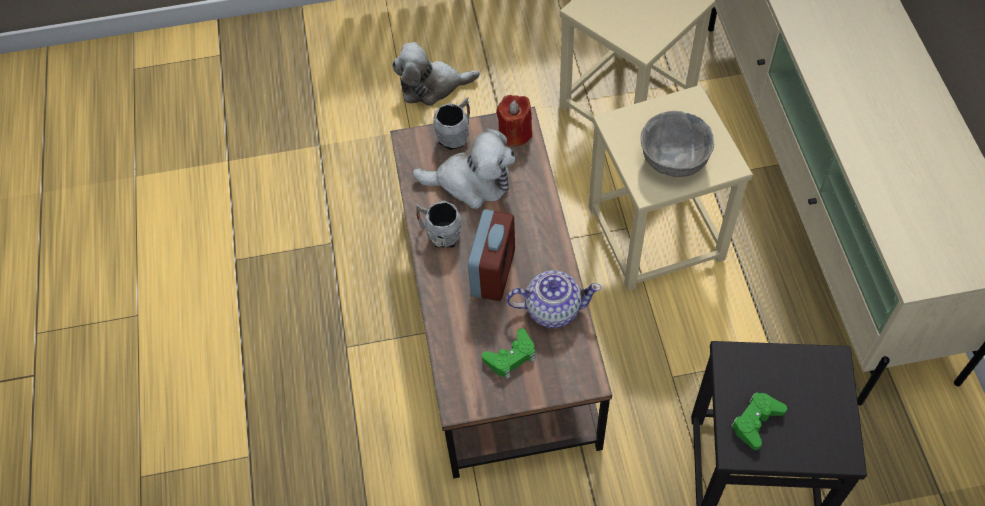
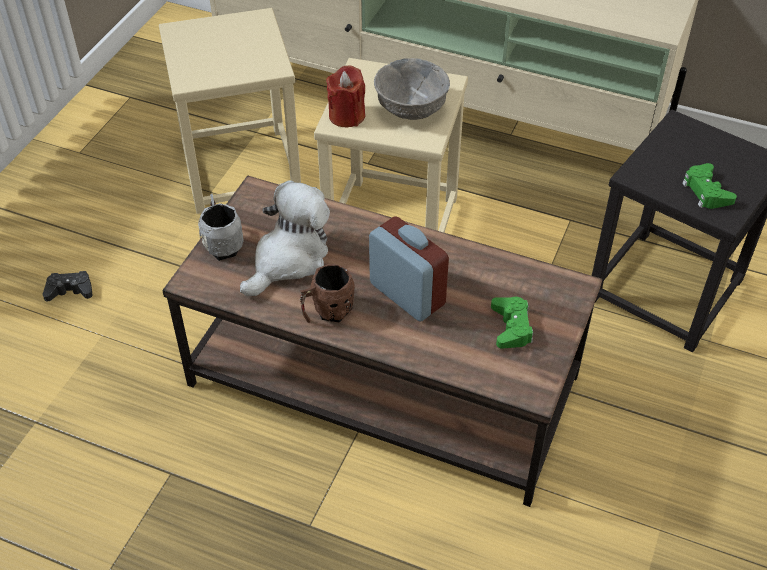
camera: 60 degrees left, 10 degrees down
plush toy [392,42,480,106] -> black game controller [43,271,93,301]
grey mug [416,201,462,248] -> brown mug [299,264,355,323]
red candle [496,95,532,147] -> red candle moved to [326,65,365,127]
teapot [506,270,602,328] -> none

